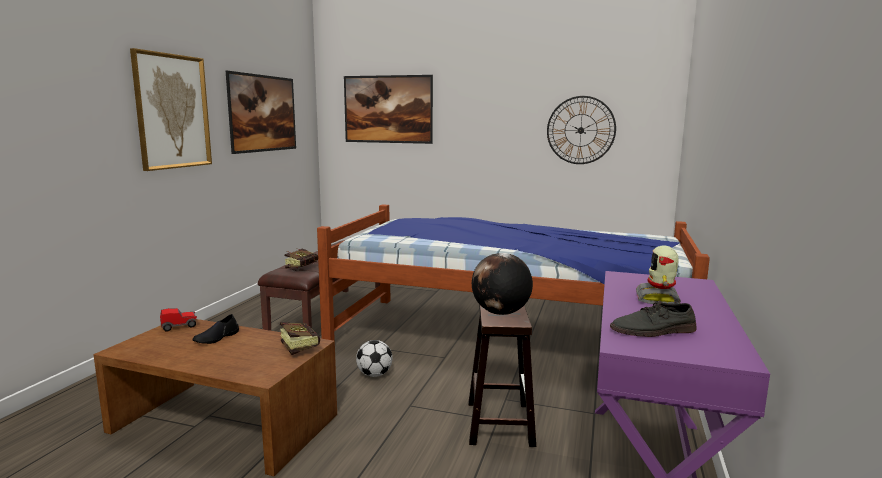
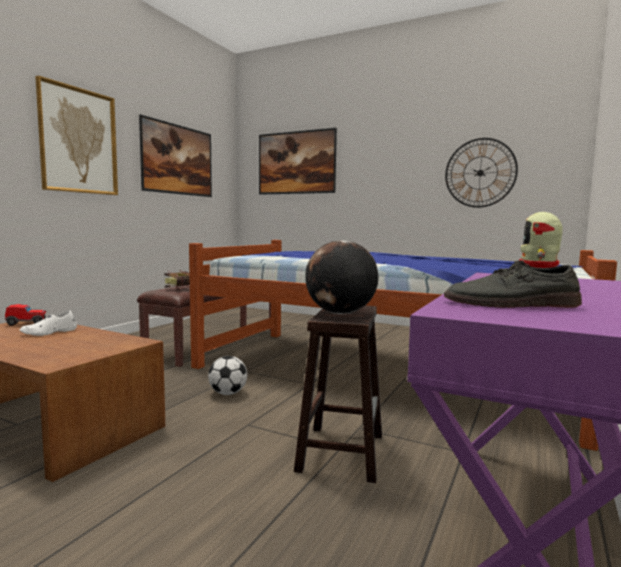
camera: 10 degrees right, 5 degrees down
black shoe [192,314,239,344] -> white shoe [20,310,77,336]
book [280,322,320,355] -> none

